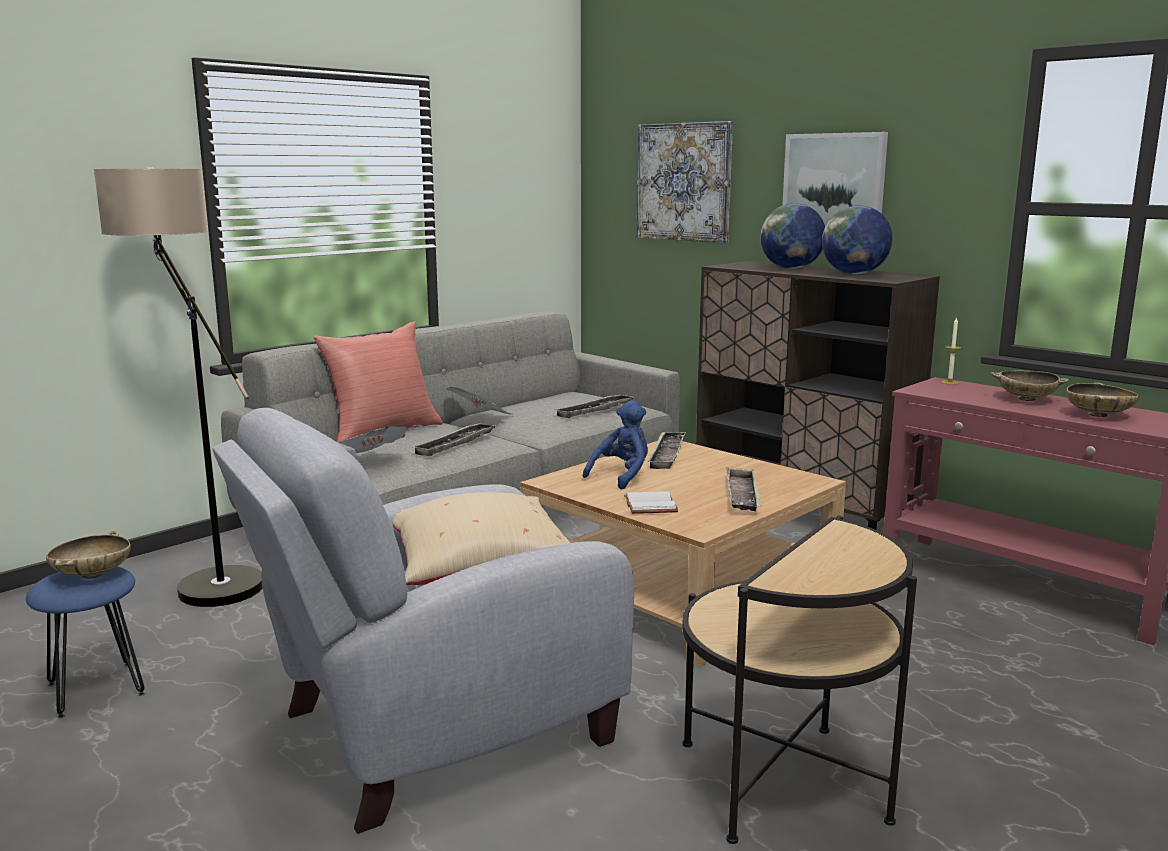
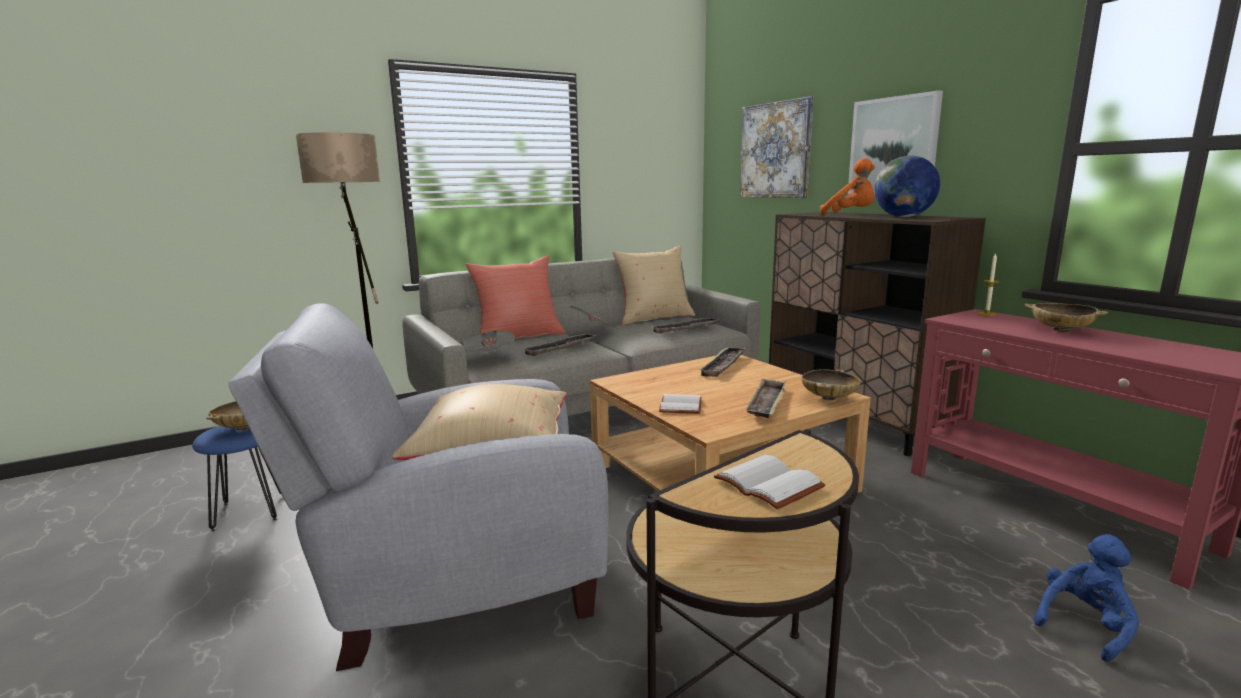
camera: 15 degrees right, 0 degrees up
blue plush toy [583,400,648,490] -> blue plush toy moved to [1034,534,1139,662]
globe [760,203,825,269] -> orange plush toy [820,158,875,215]
beige bowl [1066,382,1139,417] -> beige bowl moved to [801,369,860,401]
none -> beige pillow [612,246,695,325]
none -> white book [714,455,825,509]

